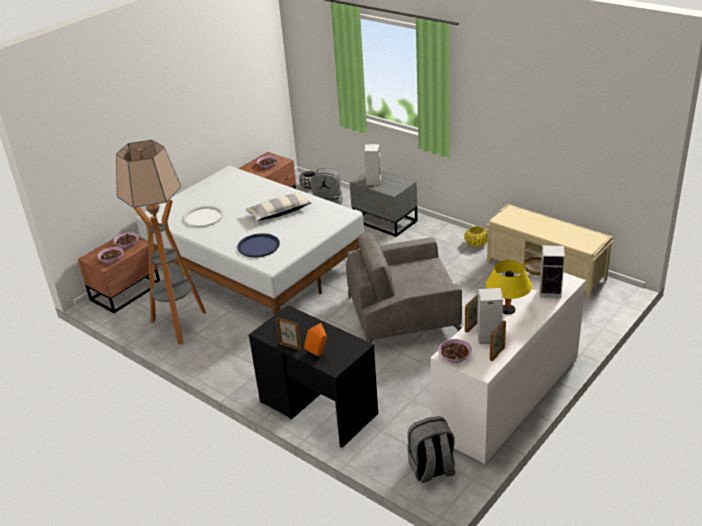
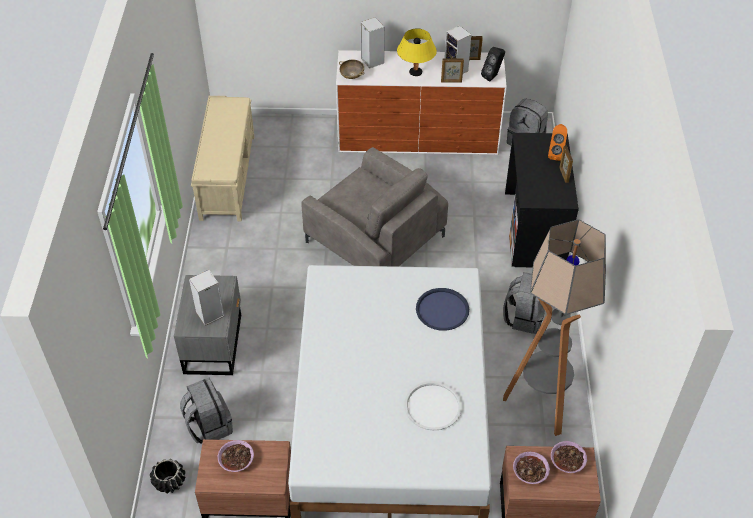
camera: 130 degrees left, 15 degrees up
pillow [245,192,312,221] -> none
bowl [438,339,472,363] -> black speaker [481,47,505,82]
yellow planter [464,226,488,247] -> none
none -> grey backpack [503,272,545,334]

